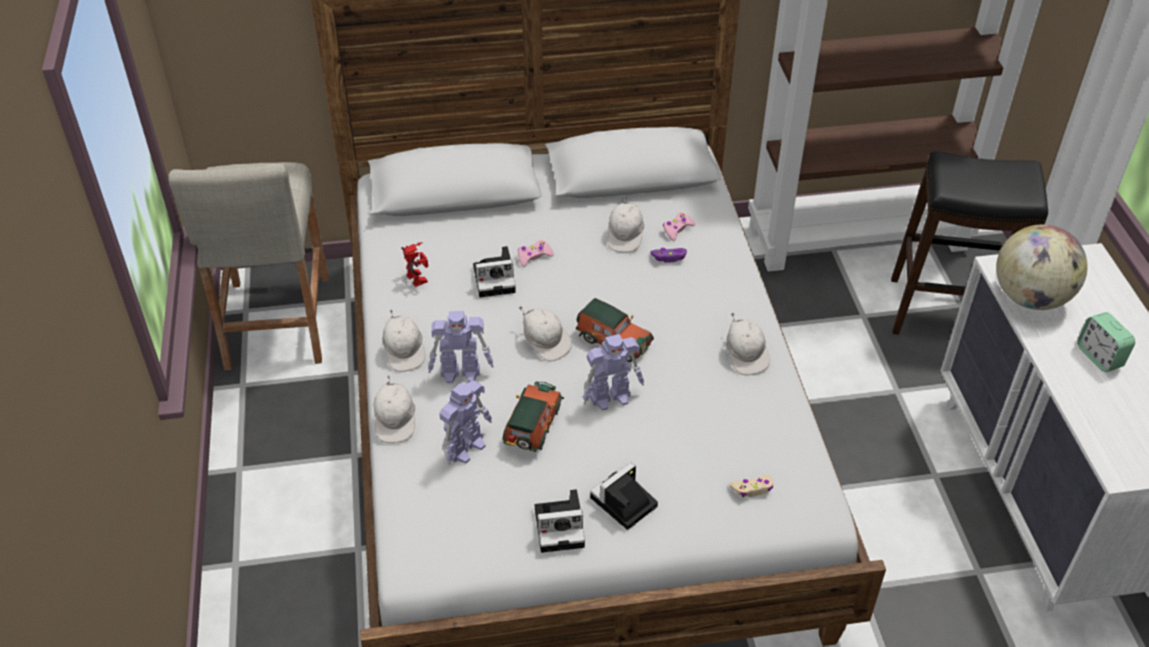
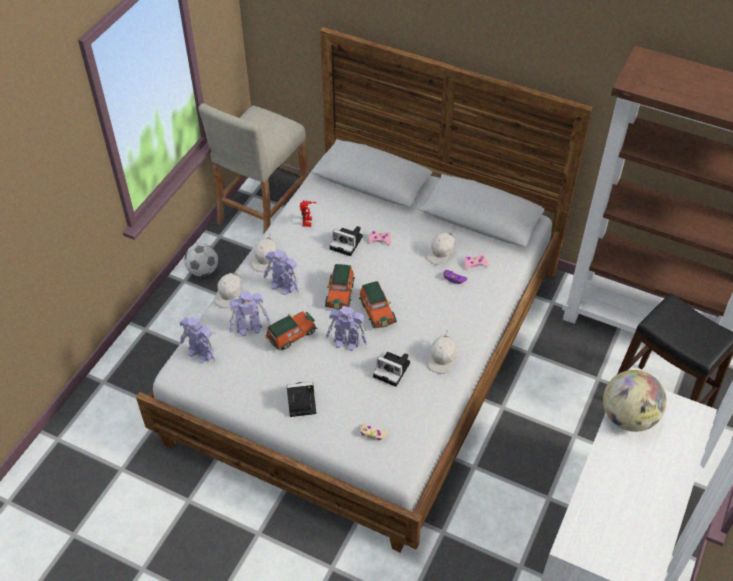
camera: 35 degrees right, 5 degrees up
white cap [519,306,572,362] -> toy car [325,264,355,310]
camera [535,489,585,553] -> camera moved to [373,352,410,387]
alarm clock [1077,312,1135,372] -> none
none -> toy robot [180,317,217,363]
none -> football [184,243,218,277]

